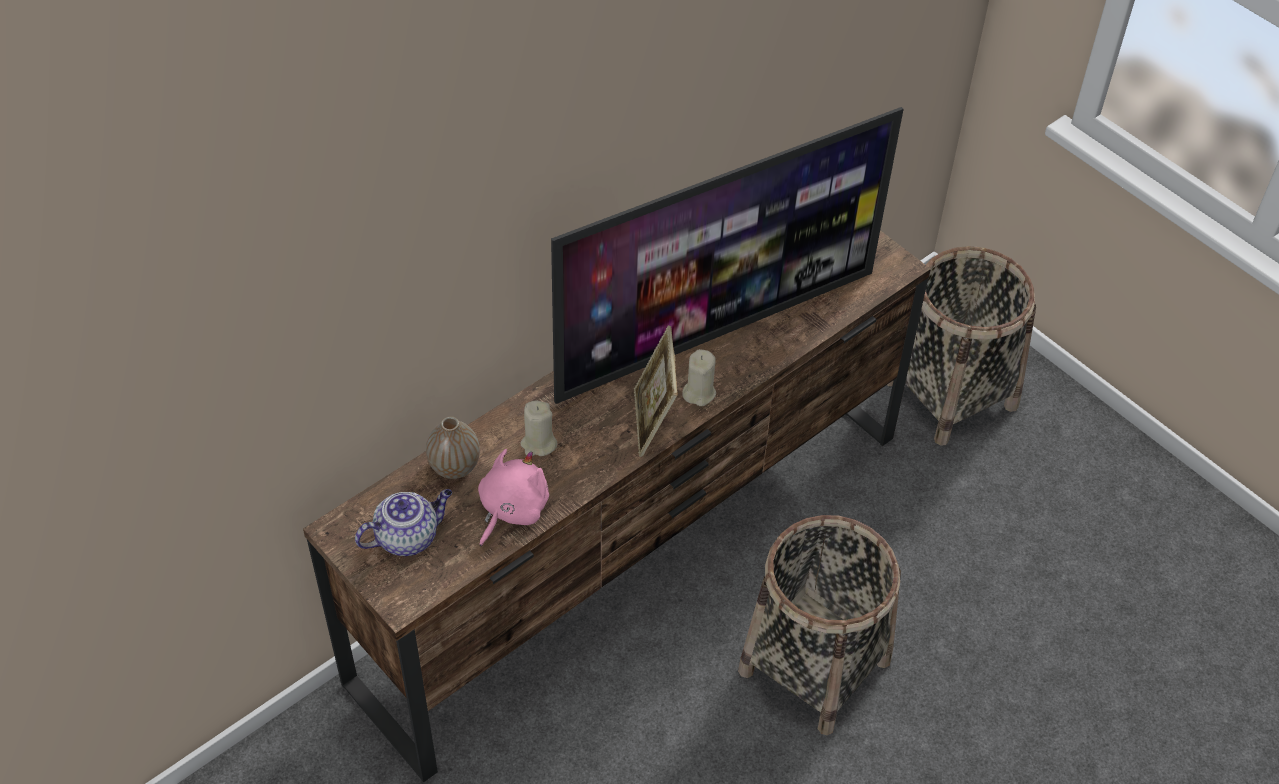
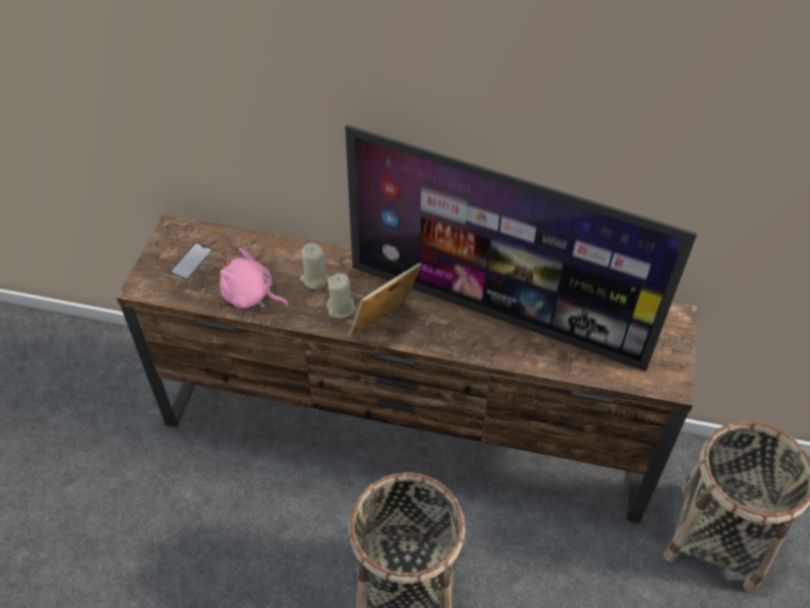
camera: 55 degrees right, 0 degrees up
teapot [355,489,452,556] -> phone [170,243,213,280]
vase [426,416,480,479] -> none
pink plush toy [478,449,549,546] -> pink plush toy turned 150 degrees counterclockwise [220,248,289,309]
beige candle [682,349,716,406] -> beige candle moved to [327,273,356,318]

